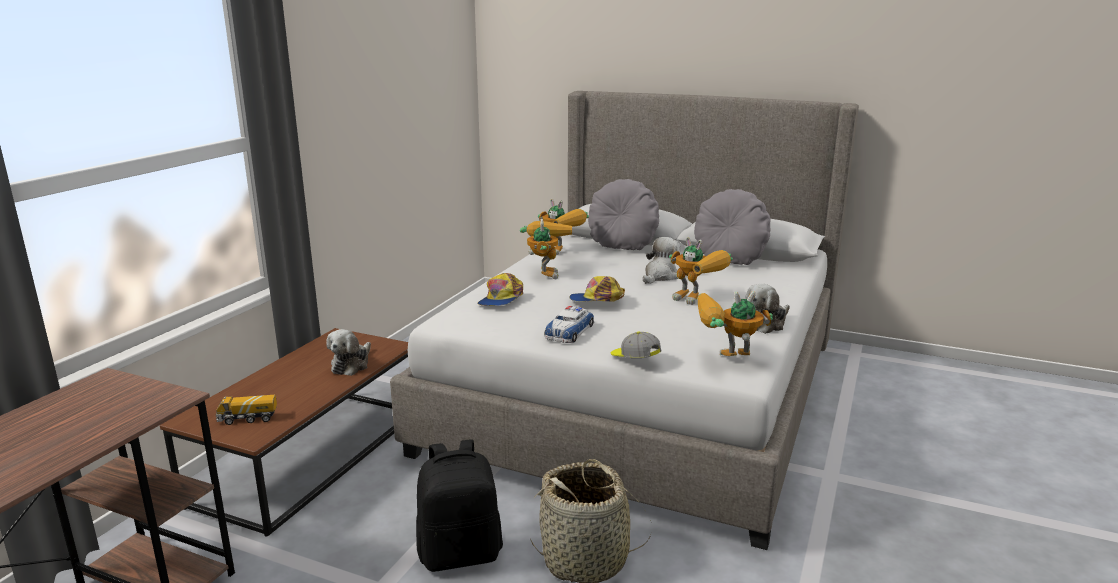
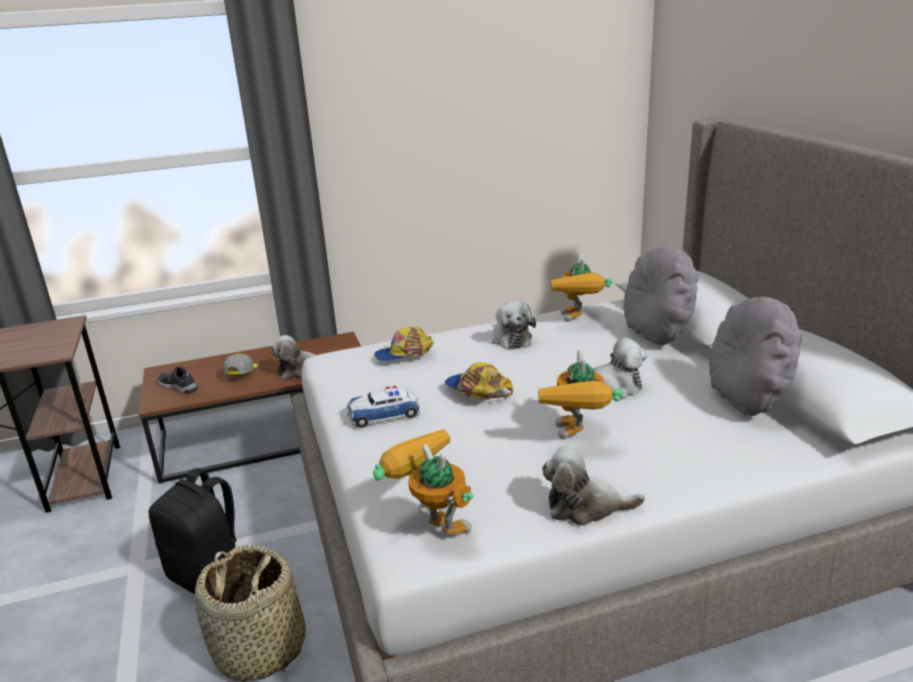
camera: 50 degrees right, 5 degrees up
toy truck [216,395,277,425] -> shoe [158,366,198,394]
toy robot [520,219,572,279] -> plush toy [491,301,536,350]
cap [611,332,662,358] -> cap moved to [224,353,258,374]

